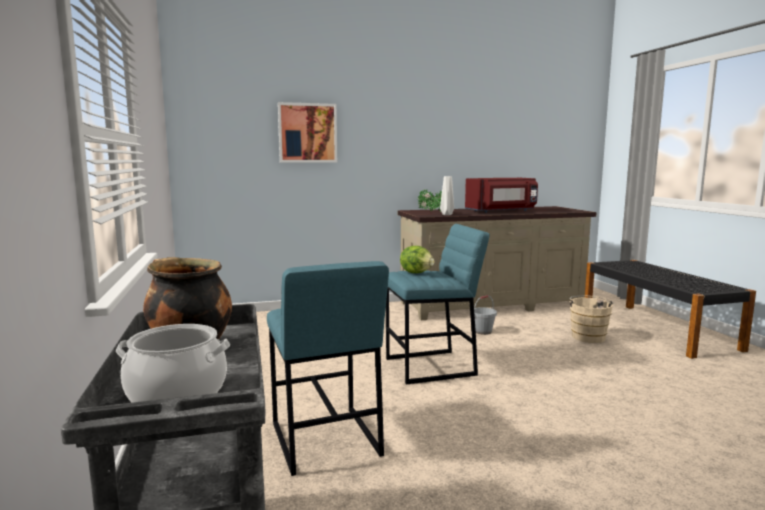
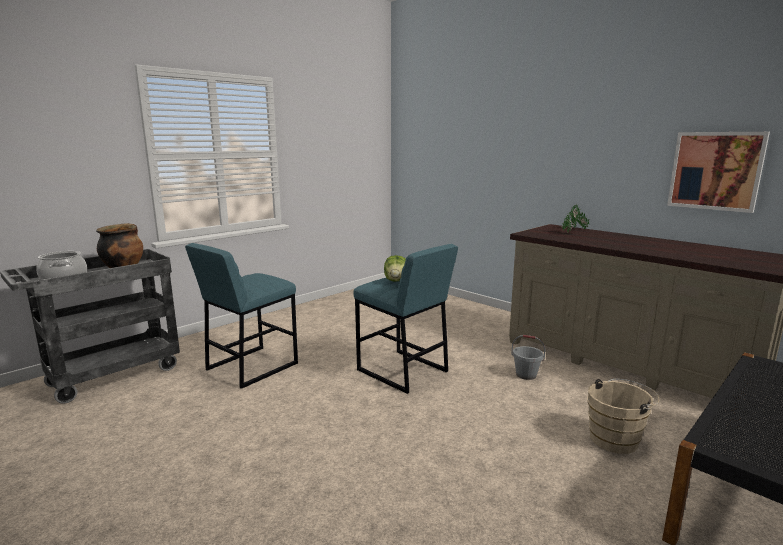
camera: 60 degrees right, 5 degrees up
picture [278,102,337,162] -> picture moved to [667,132,770,213]
grey vase [440,176,454,215] -> none
red microwave [465,178,538,213] -> none

